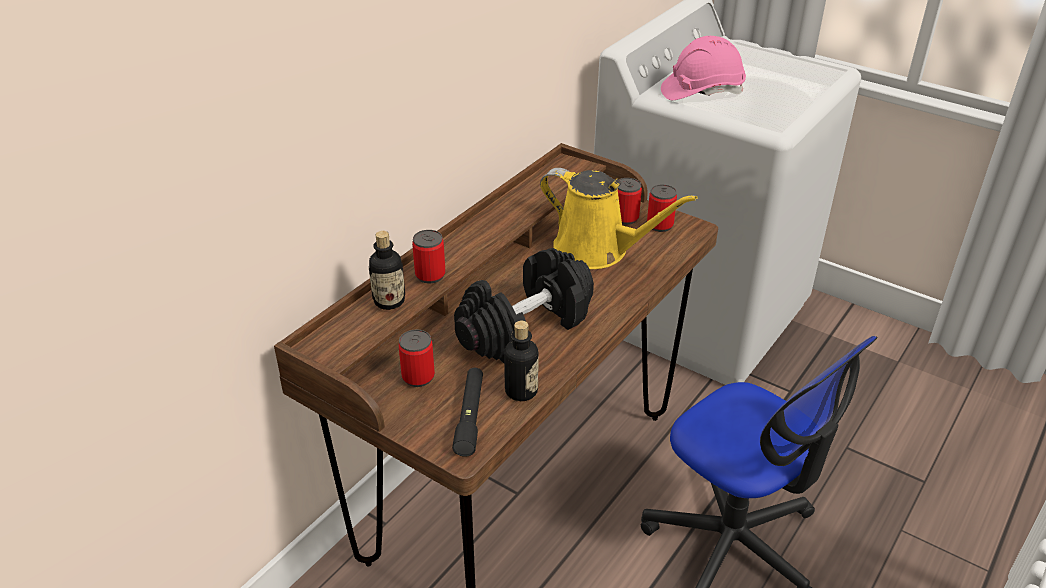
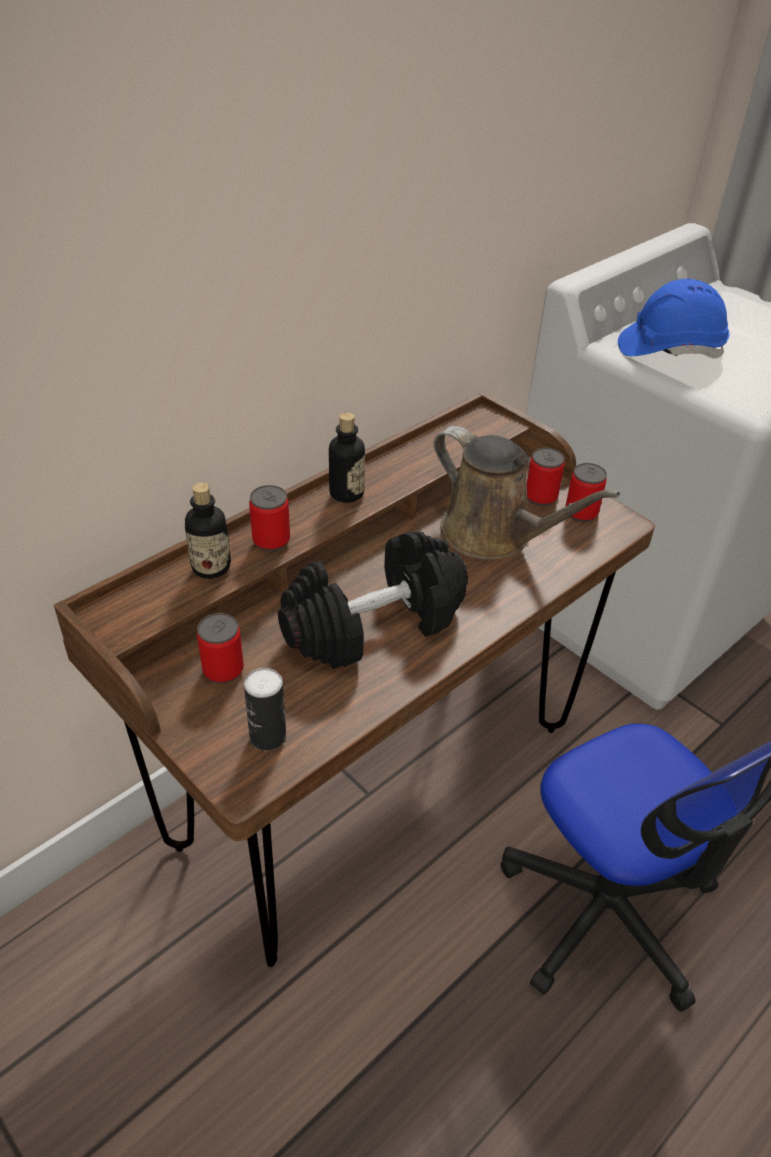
camera: 10 degrees right, 5 degrees up
black flashlight [452,368,483,457] -> can [244,668,286,750]
bottle [504,321,539,401] -> bottle moved to [329,412,365,503]
yellow watering can [540,168,697,269] -> brown watering can [434,426,620,560]
pink hard hat [661,36,746,100] -> blue hard hat [618,279,729,359]

